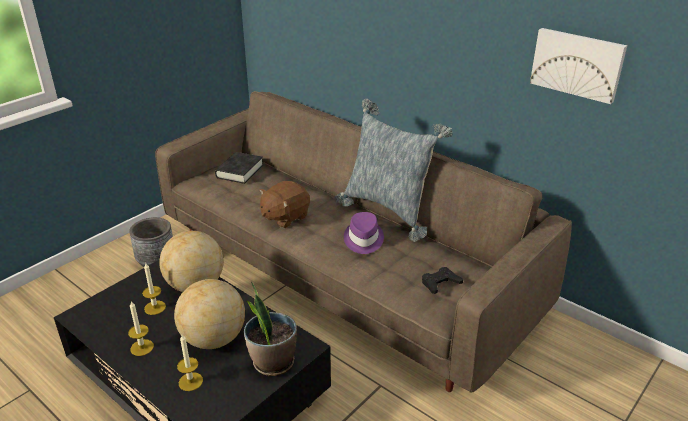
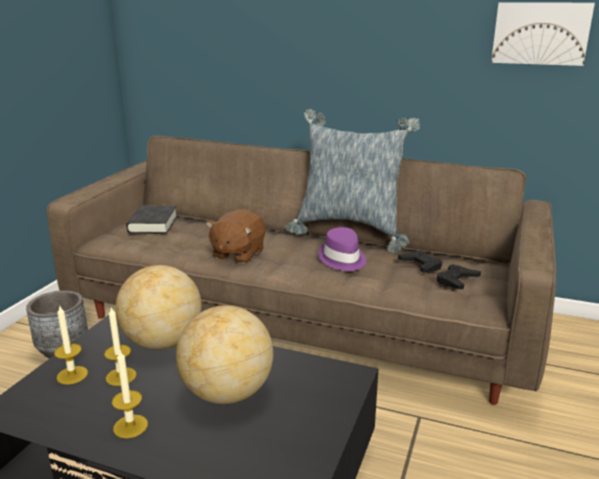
camera: 20 degrees left, 10 degrees down
candle [177,334,203,391] -> candle moved to [54,306,88,385]
potted plant [244,282,297,376] -> none
none -> black game controller [398,250,442,273]

